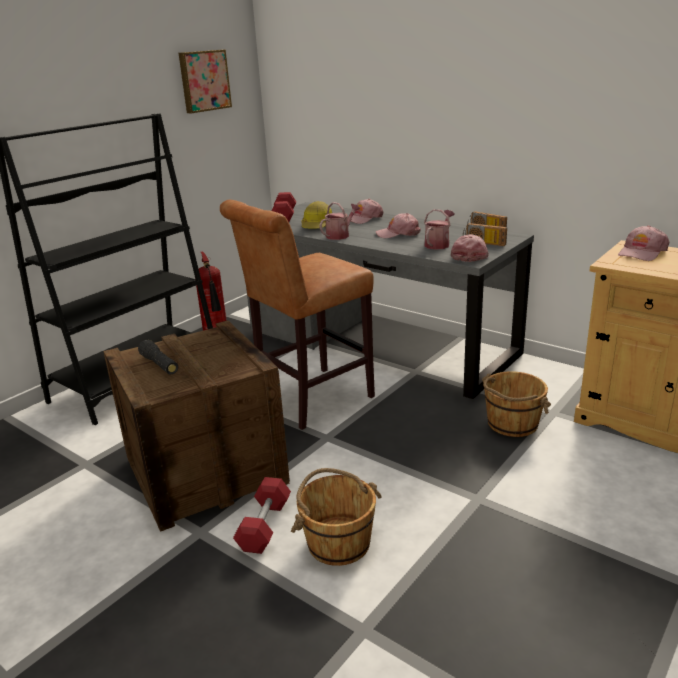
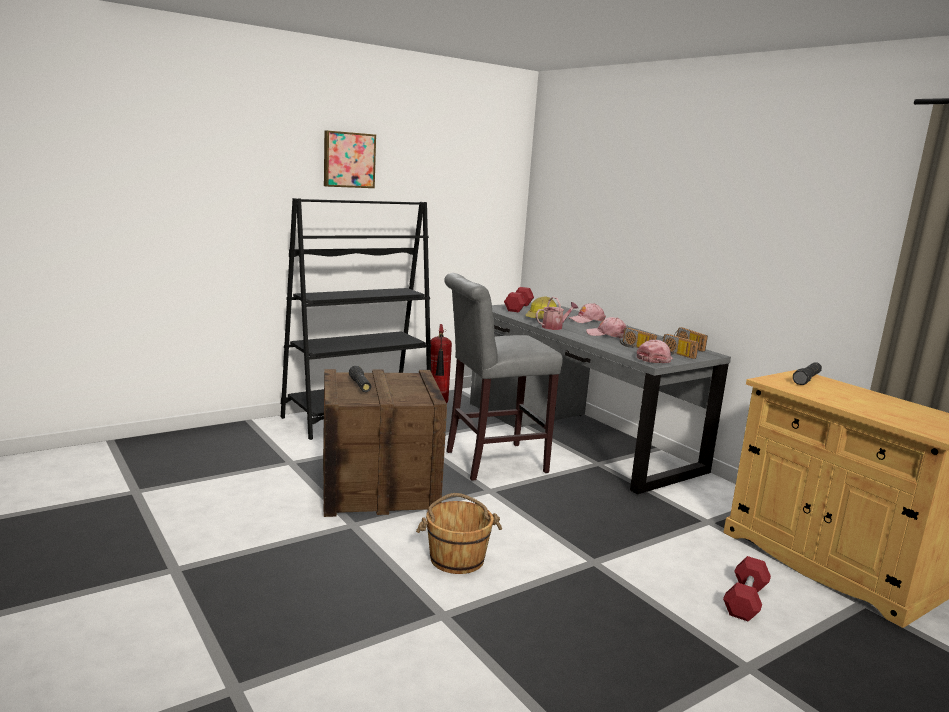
camera: 15 degrees right, 10 degrees down
picture [179,50,232,113] -> picture moved to [324,130,376,188]
brown stool [220,200,375,430] -> grey stool [444,273,563,481]
red dumbbell [233,477,291,554] -> red dumbbell moved to [723,556,771,621]
watering can [424,209,455,250] -> radio [620,328,657,348]
brown bucket [482,371,551,437] -> none
pink cap [618,225,669,261] -> black flashlight [793,362,822,385]

